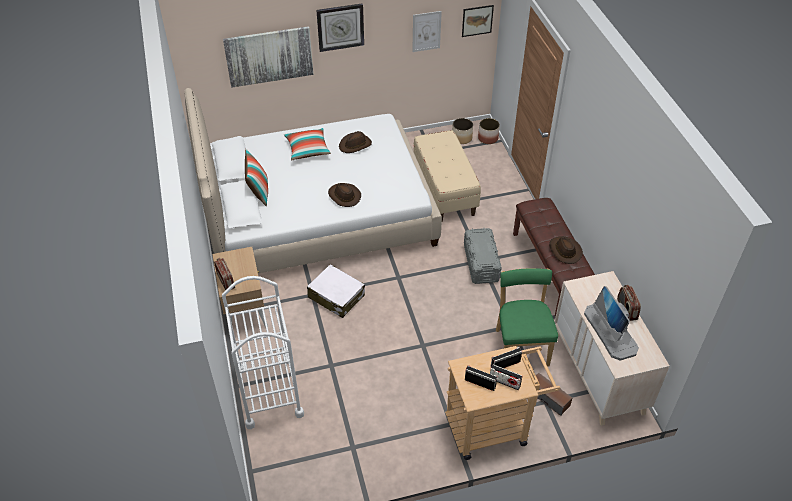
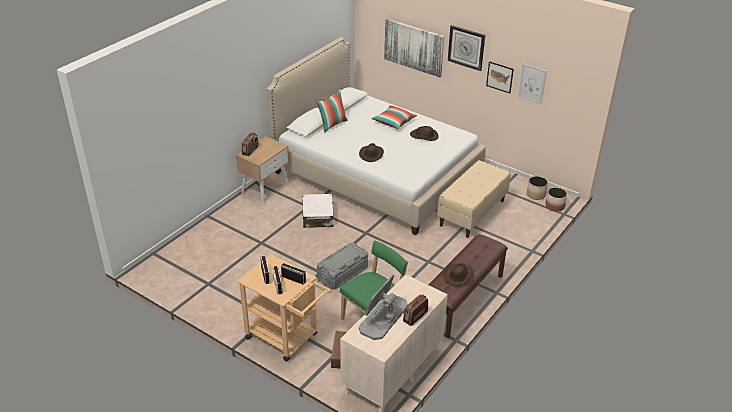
camera: 50 degrees right, 10 degrees down
white cart [222,276,304,429] -> none
picture [462,5,494,37] -> picture moved to [486,61,514,93]
grey storage box [464,228,502,284] -> grey storage box moved to [317,243,368,290]

